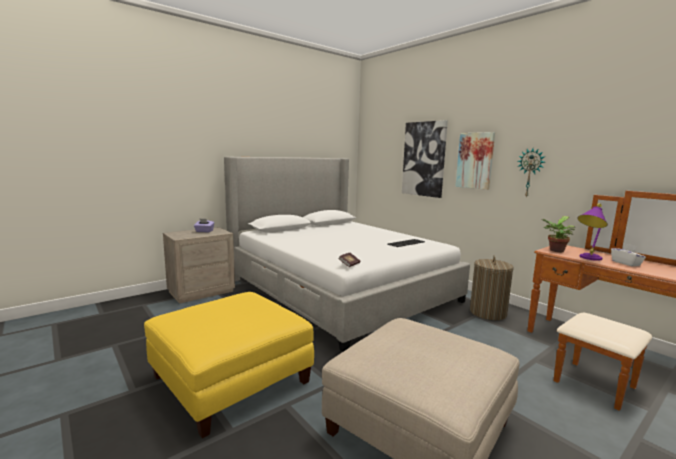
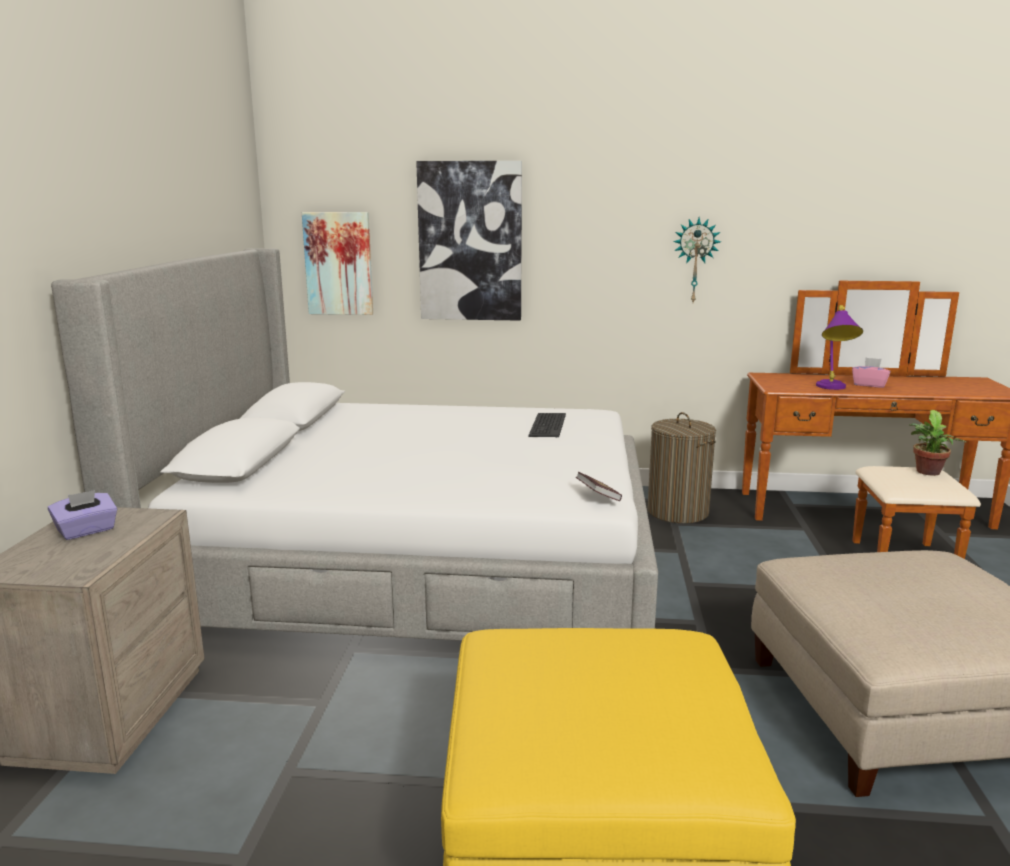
camera: 45 degrees left, 5 degrees up
picture [455,132,495,190] -> picture moved to [302,212,373,315]
potted plant [541,216,575,252] -> potted plant moved to [909,410,966,476]
white tissue box [611,244,646,266] -> pink tissue box [852,358,891,388]

